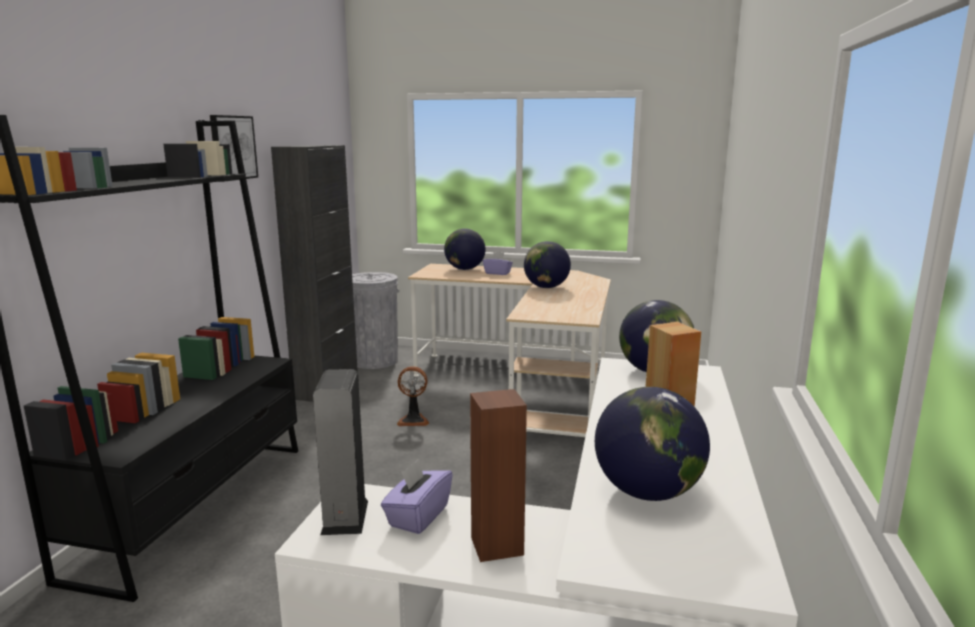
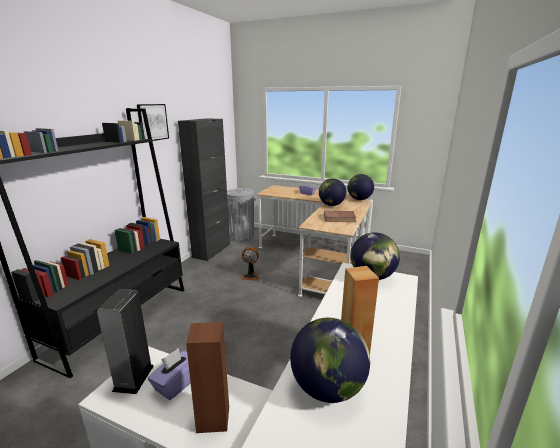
camera: 10 degrees right, 5 degrees up
globe [444,228,486,270] -> globe moved to [347,174,374,200]
none -> brown book [324,211,357,222]

